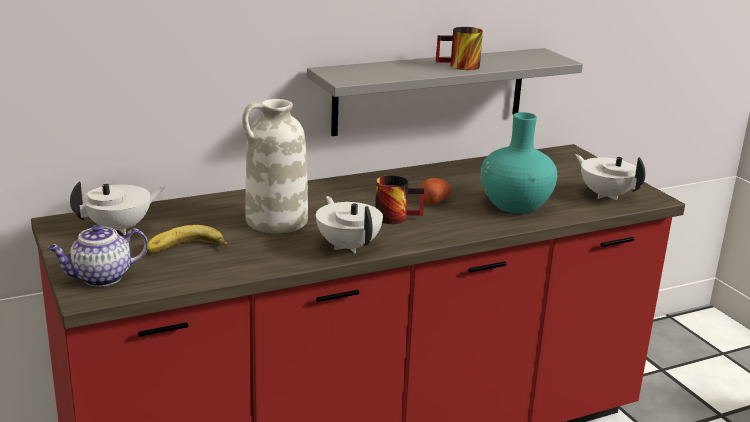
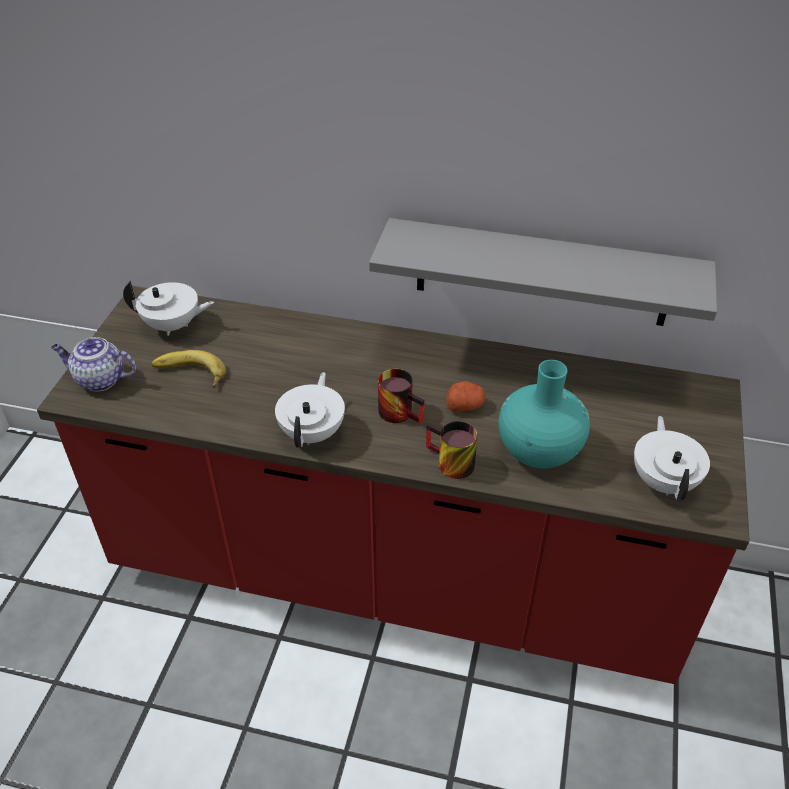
camera: 40 degrees right, 20 degrees up
white vase [242,99,308,233] -> none
mug [436,27,483,70] -> mug moved to [426,421,477,479]

